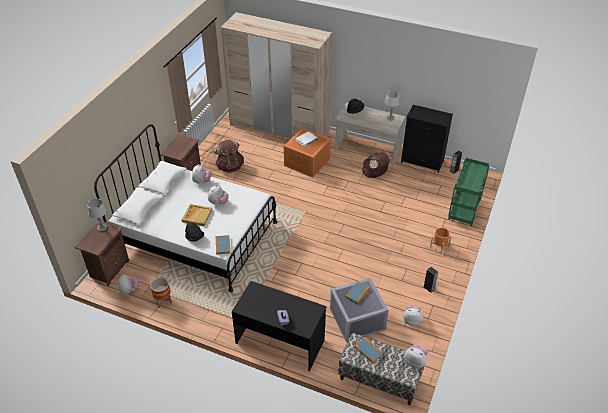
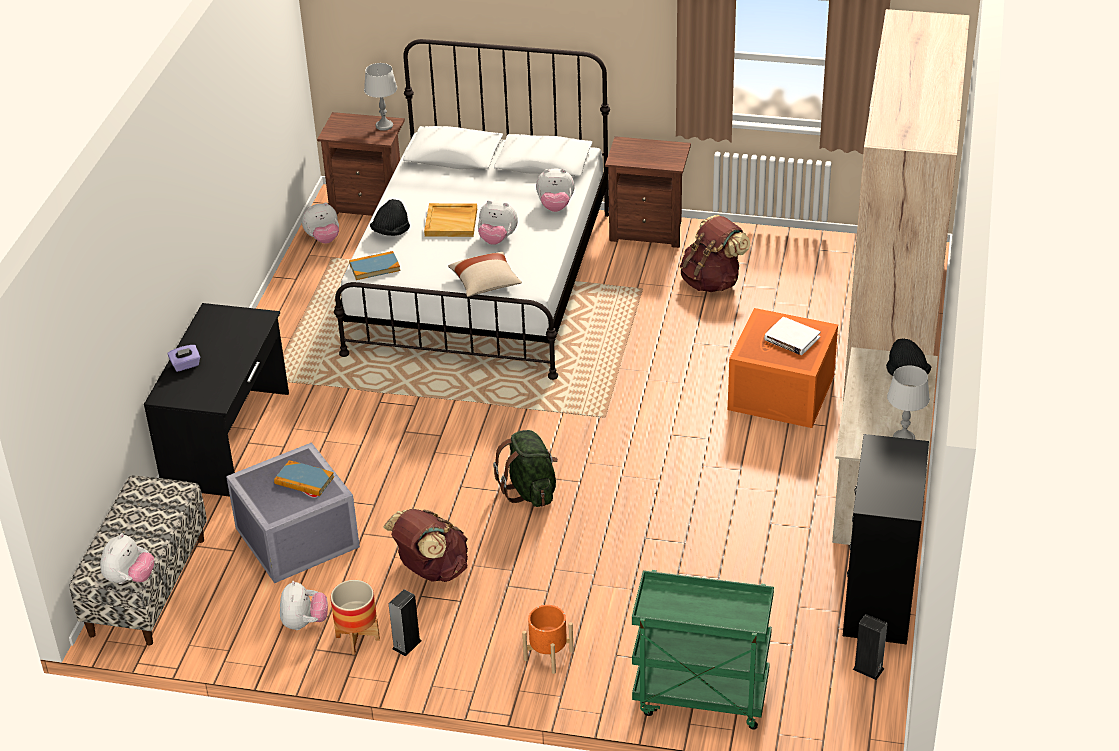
camera: 80 degrees right, 5 degrees down
planter [150,278,172,308] -> planter moved to [331,580,380,655]
book [354,338,384,363] -> none
brown backpack [362,152,393,178] -> brown backpack moved to [383,509,468,582]
none -> beige pillow [448,252,522,297]
none -> green backpack [493,430,558,507]

